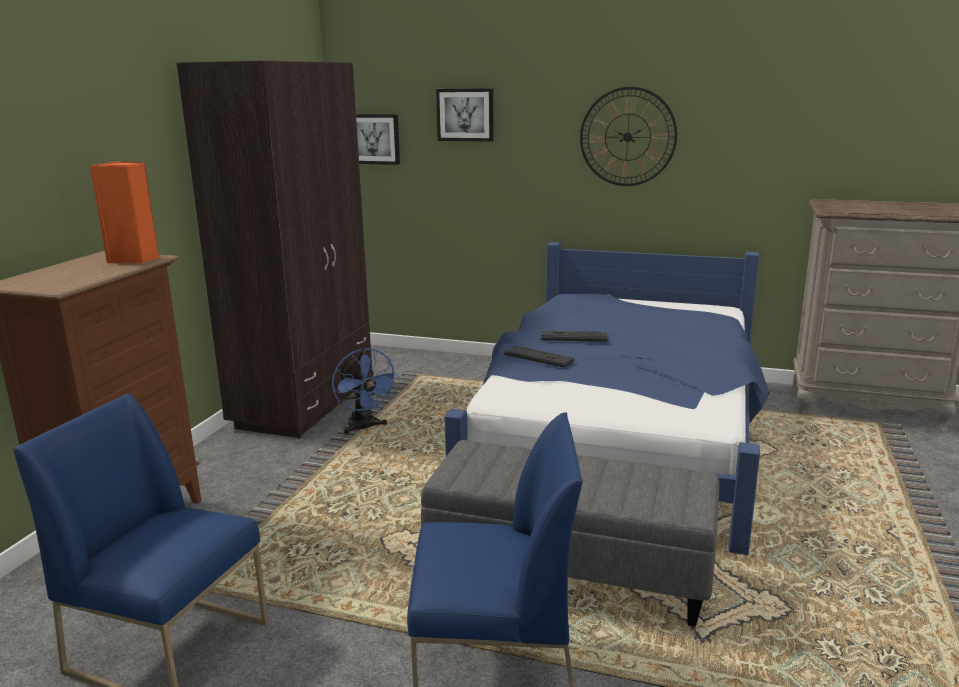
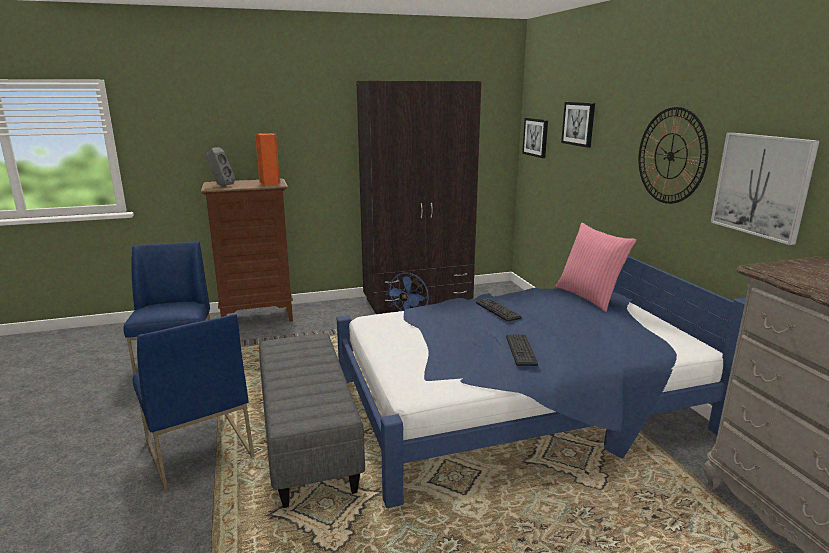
camera: 55 degrees right, 0 degrees up
keyboard [504,345,575,368] -> keyboard moved to [506,334,538,366]
none -> grey speaker [206,147,235,186]
none -> pink pillow [555,223,636,312]
none -> picture [711,132,819,245]

